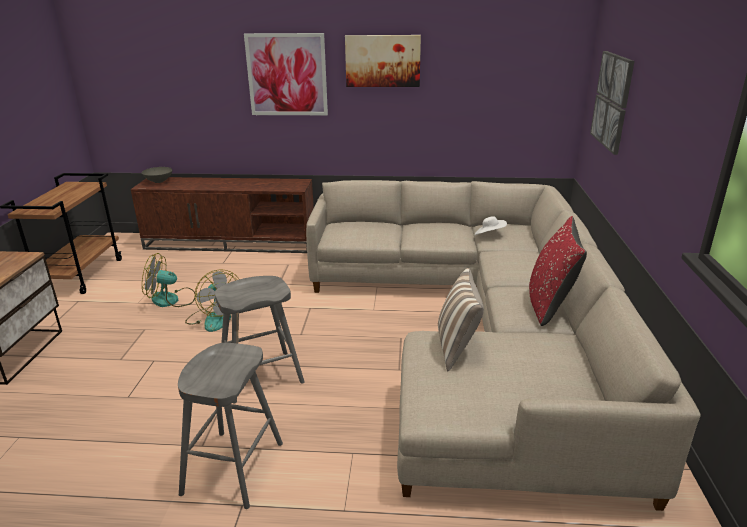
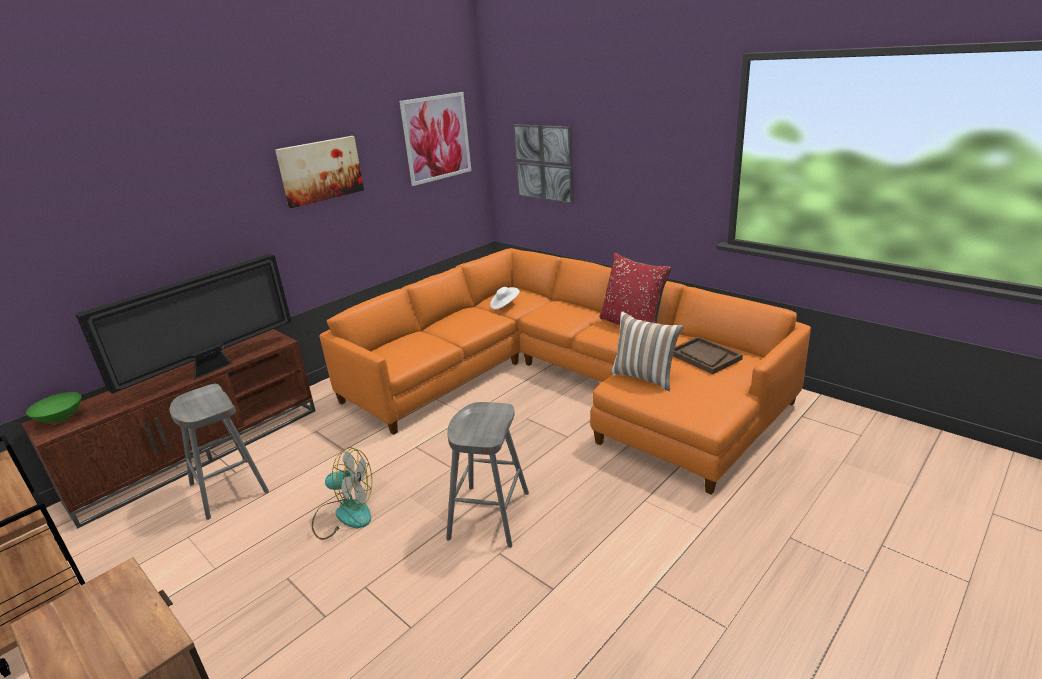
camera: 50 degrees left, 0 degrees up
grey bowl [142,167,172,183] -> green bowl [26,392,81,423]
fan [142,253,196,307] -> none
grey stool [178,343,283,509] -> grey stool moved to [170,384,269,520]
picture [244,33,328,115] -> picture moved to [399,92,471,186]
beige sofa [306,180,701,511] -> orange sofa [319,248,811,494]
none -> television [75,254,292,394]
none -> brown tray [673,337,743,374]

